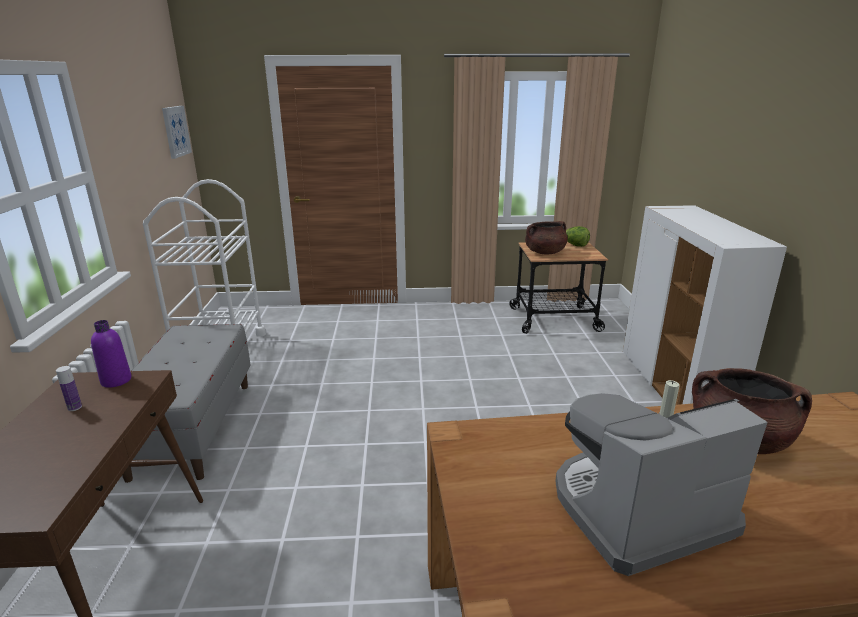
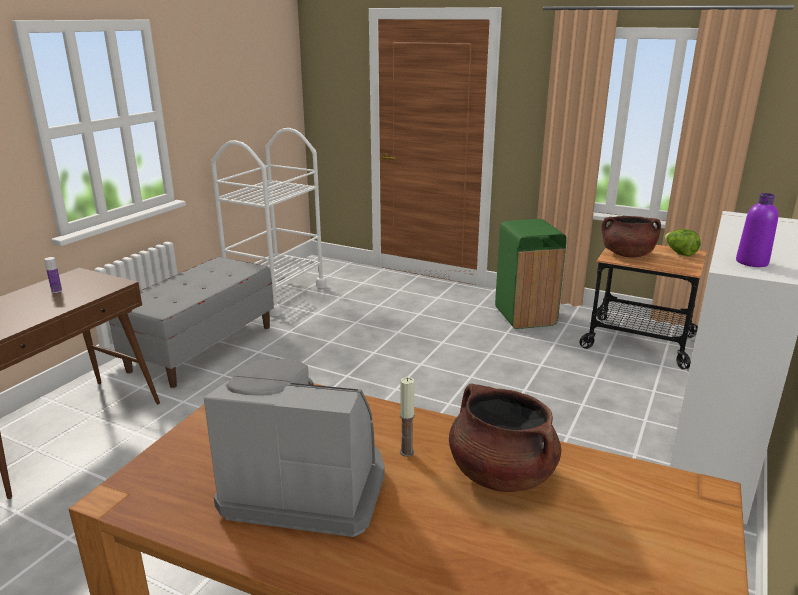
camera: 30 degrees right, 0 degrees up
purple bottle [91,320,131,388] -> purple bottle moved to [736,193,778,267]
picture [162,106,192,159] -> none
none -> green trash can [495,219,567,329]

